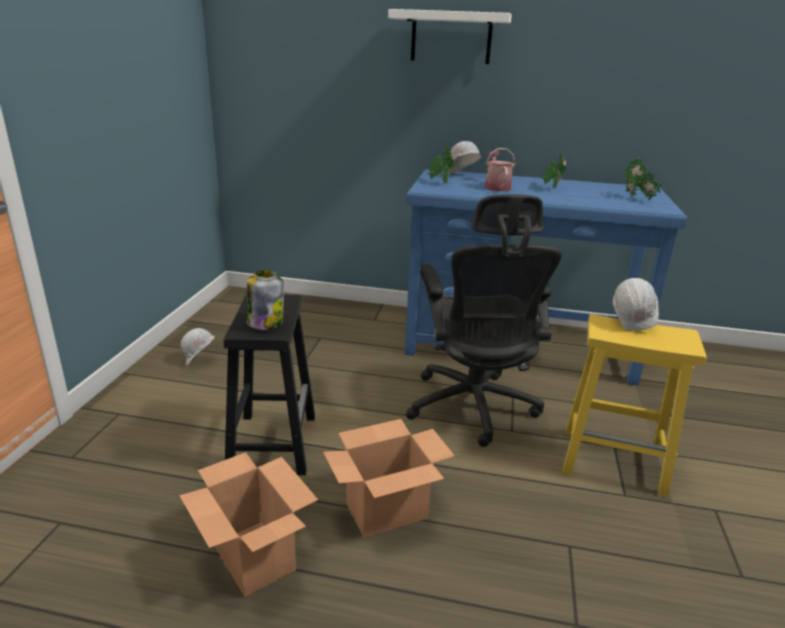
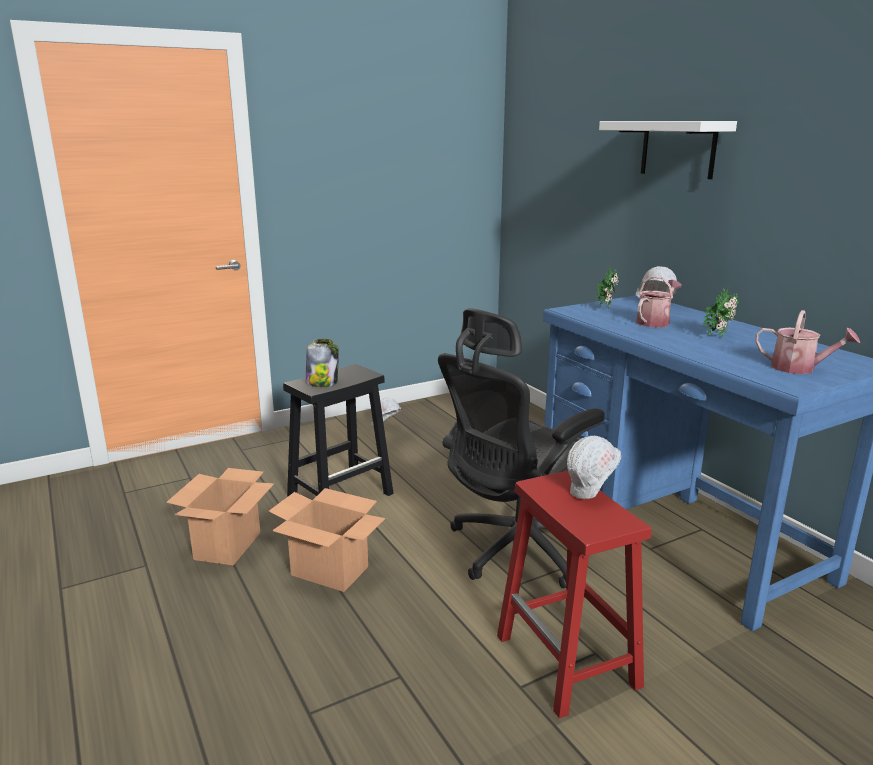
camera: 50 degrees right, 5 degrees down
yellow stool [562,314,707,497] -> red stool [497,471,651,719]
potted plant [623,157,662,200] -> watering can [755,310,860,374]

